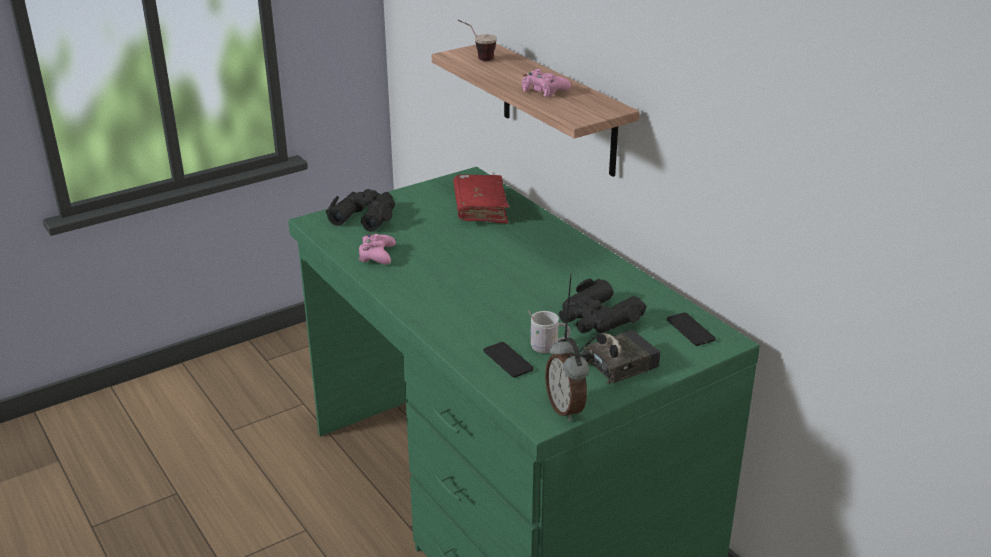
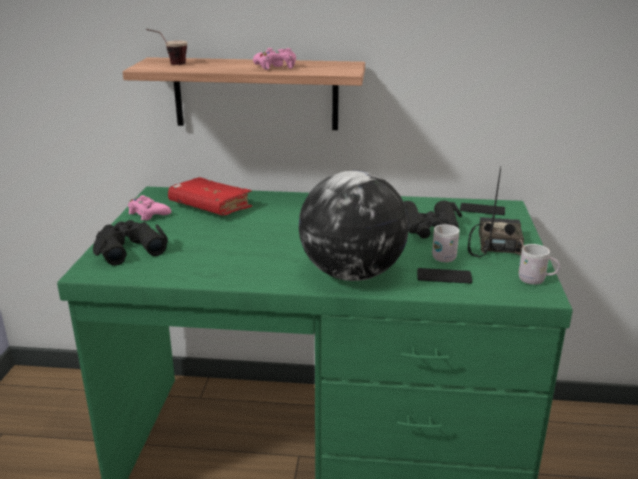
camera: 50 degrees left, 5 degrees down
pink game controller [358,234,396,265] -> pink game controller moved to [128,195,171,221]
alarm clock [545,338,589,421] -> white mug [519,239,561,285]
none -> globe [299,170,409,281]

